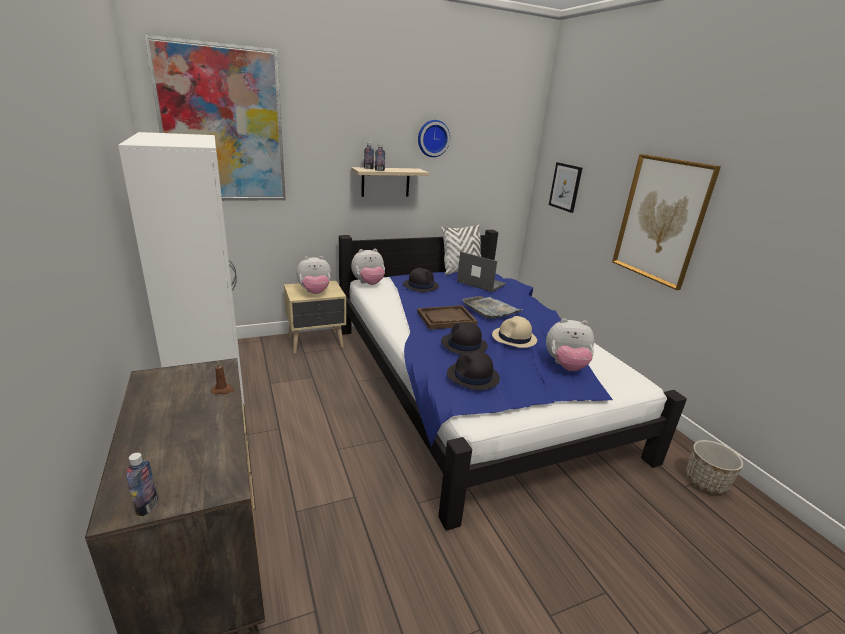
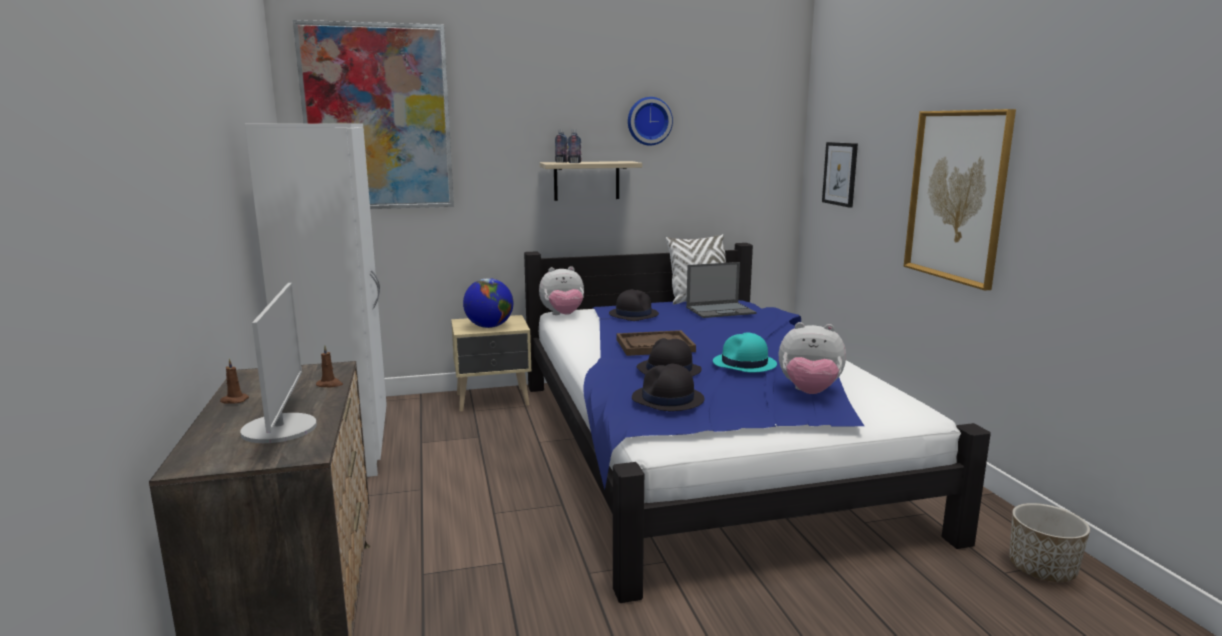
camera: 10 degrees right, 10 degrees down
bottle [126,453,158,516] -> none
plush toy [296,256,331,294] -> globe [463,278,513,328]
laptop [457,252,506,292] -> laptop turned 120 degrees clockwise [686,262,757,318]
grey tray [462,296,524,319] -> none
beige hat [492,316,537,348] -> turquoise hat [713,332,777,372]
none -> brown candle [220,359,249,404]
none -> monitor [240,283,317,443]

